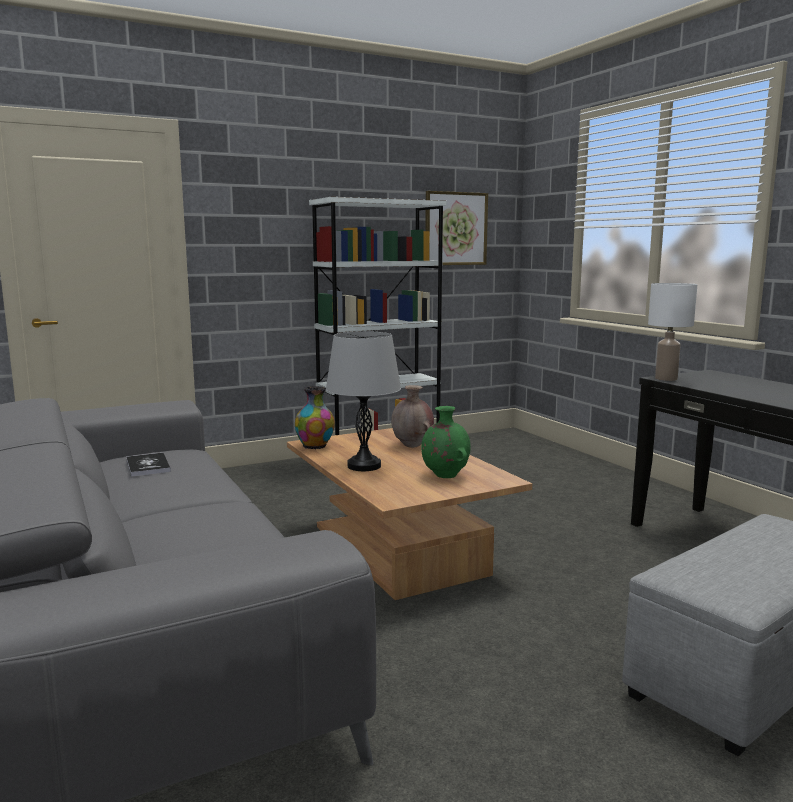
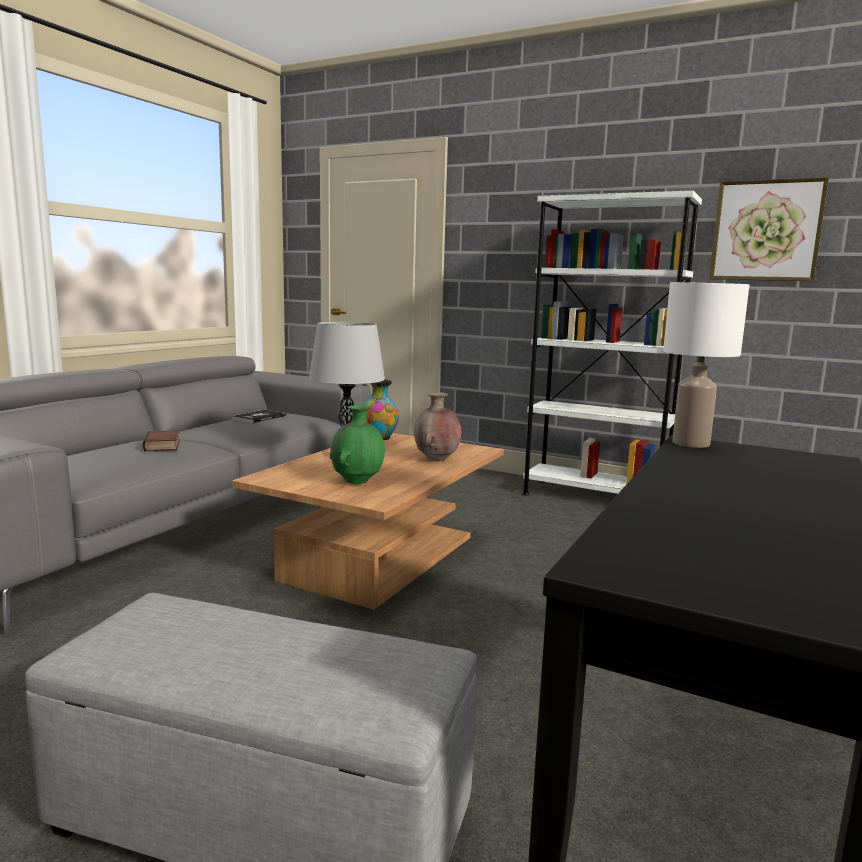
camera: 55 degrees right, 0 degrees up
none -> book [143,430,180,451]

